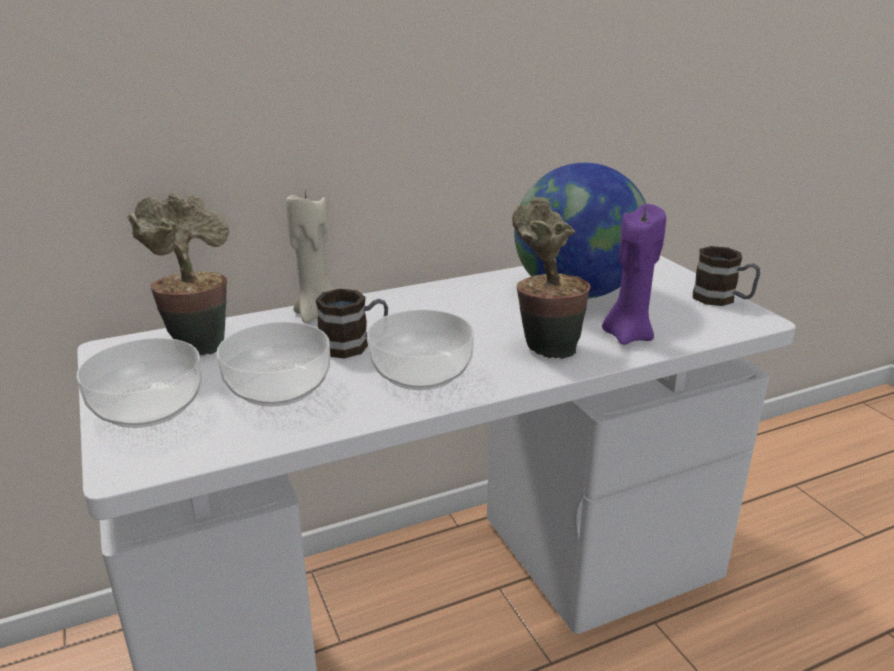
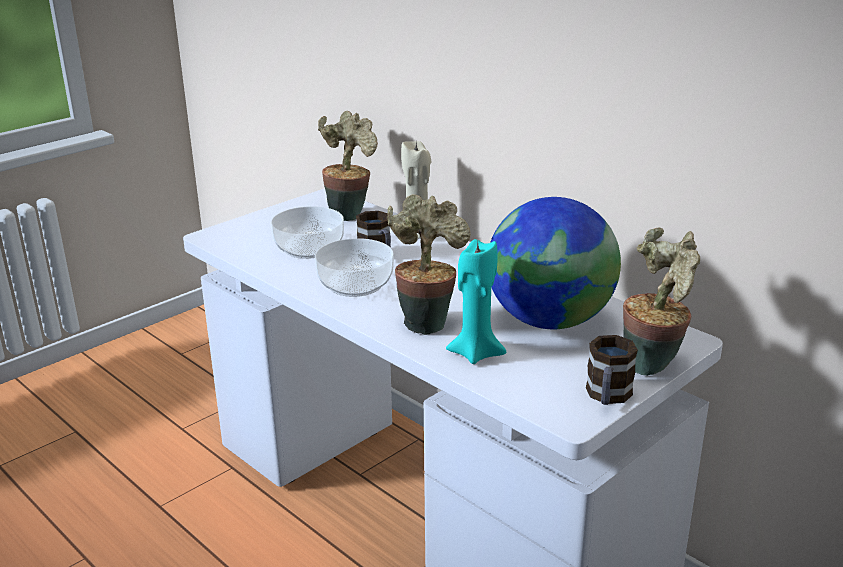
camera: 70 degrees right, 0 degrees up
bowl [76,338,202,428] -> none
purple candle [602,204,666,345] -> turquoise candle [446,239,506,364]
none -> potted plant [623,228,700,376]

